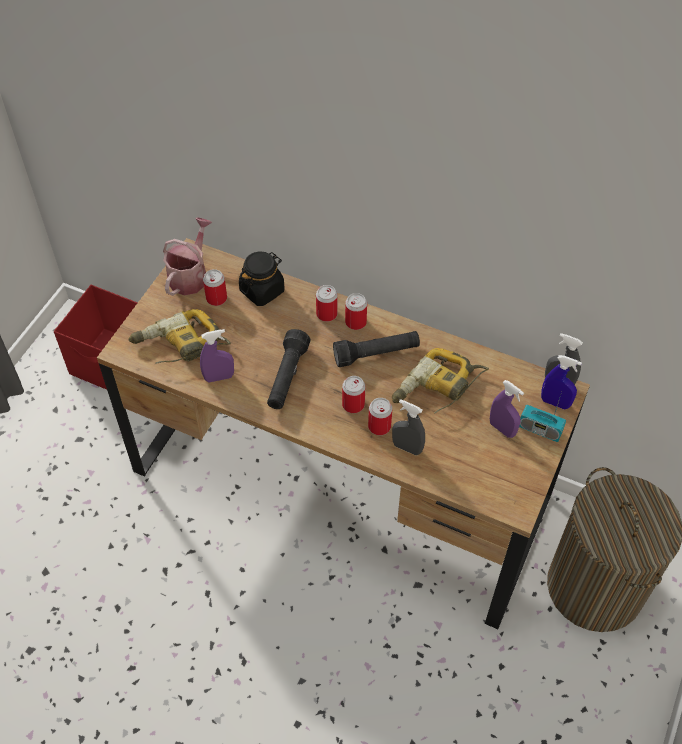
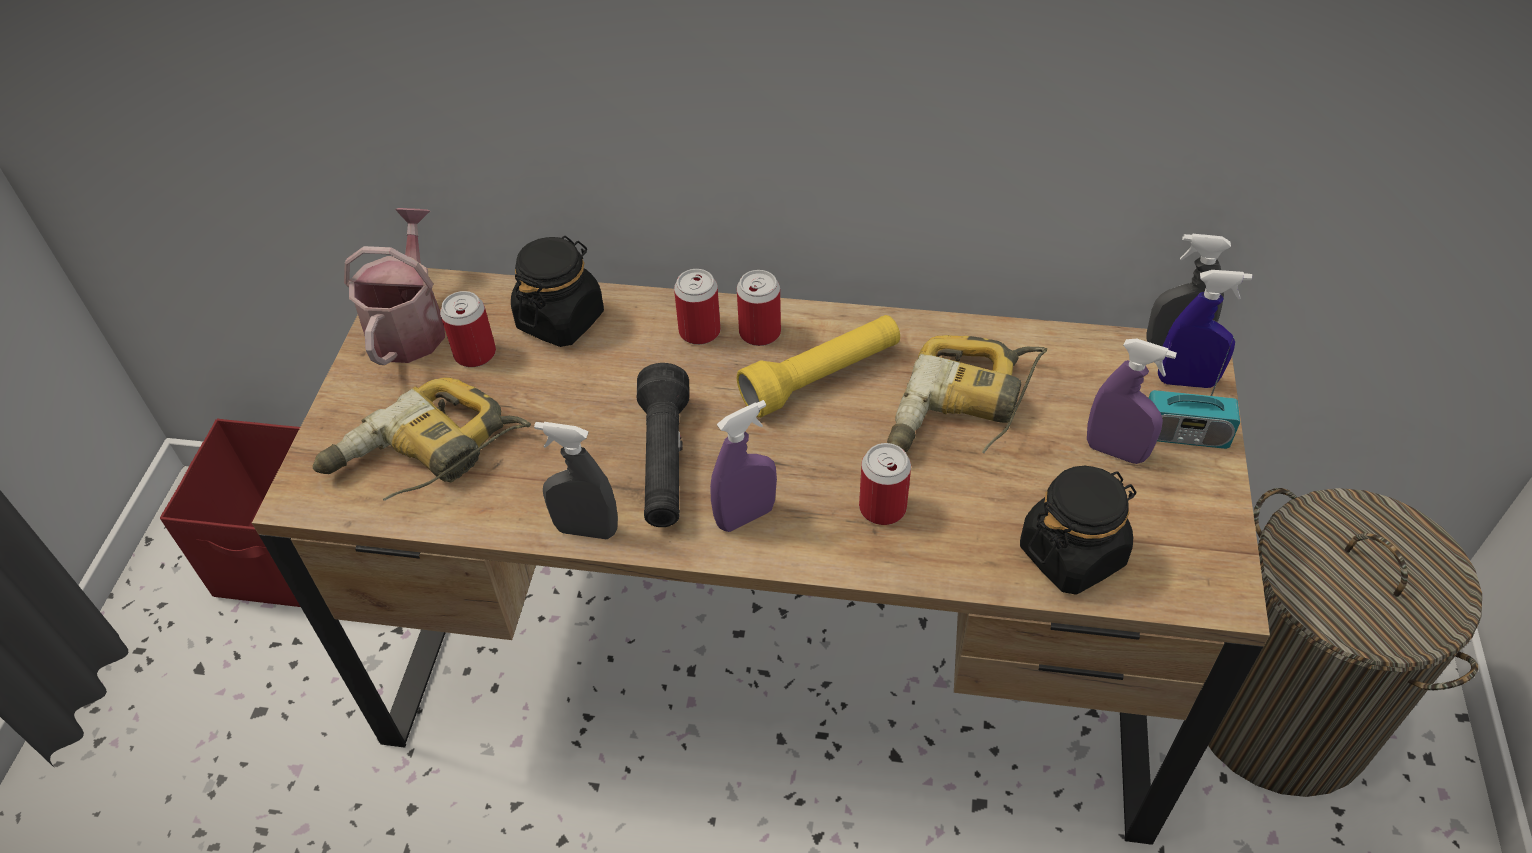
camera: 15 degrees left, 5 degrees down
purple spray bottle [200,329,234,382] -> purple spray bottle moved to [710,400,777,532]
black flashlight [333,331,420,367] -> yellow flashlight [737,315,900,418]
can [342,376,365,413] -> none
grey spray bottle [392,399,425,455] -> grey spray bottle moved to [534,422,618,540]
none -> black jar [1020,466,1136,595]

